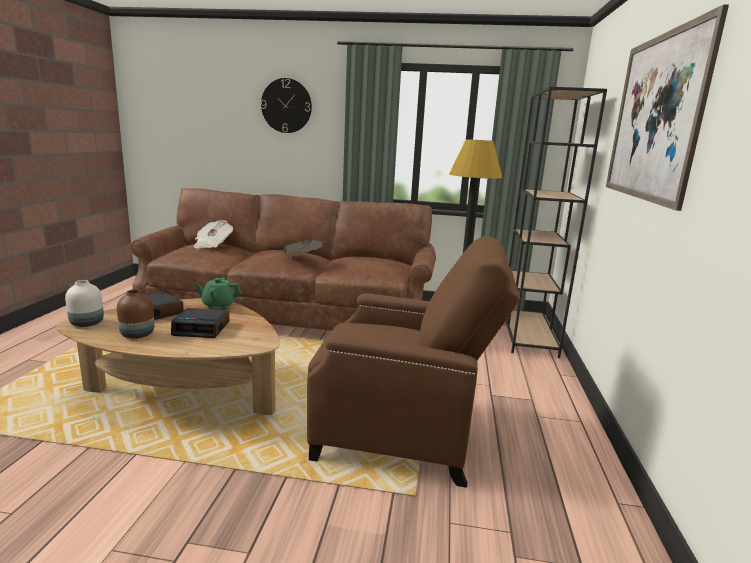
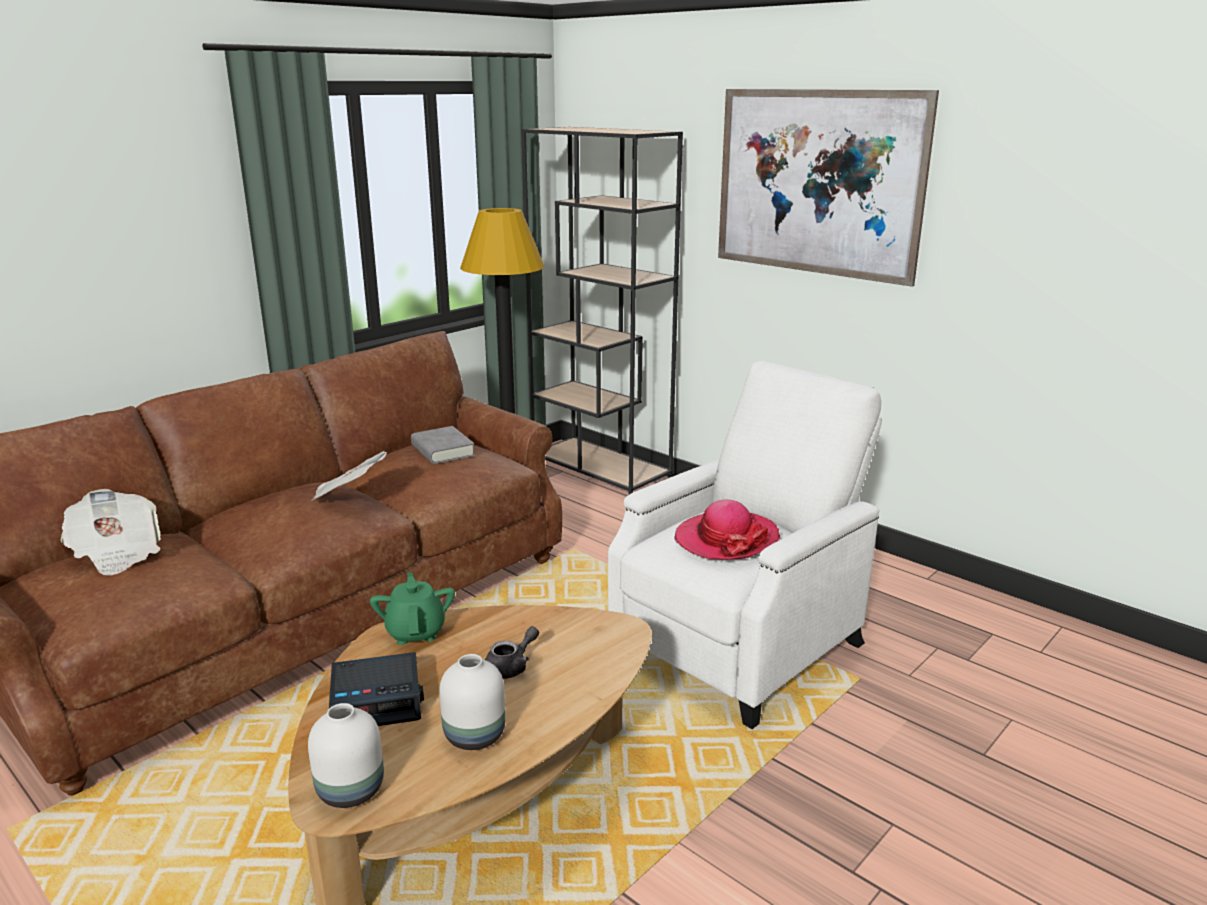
camera: 55 degrees left, 5 degrees up
brown vase [117,290,154,339] -> white vase [439,654,506,750]
alarm clock [171,308,229,338] -> grey teapot [485,626,539,679]
green teapot [194,278,241,309] -> green teapot turned 135 degrees clockwise [370,572,455,645]
wall clock [261,78,312,133] -> none
brown armchair [307,236,520,488] -> white armchair [608,360,882,729]
none -> grey book [411,426,475,464]
none -> hat [674,500,780,560]

